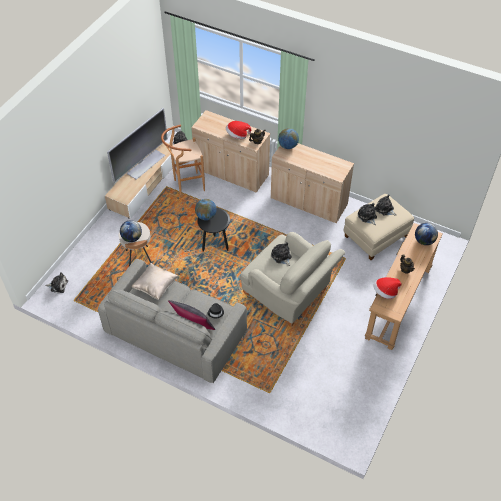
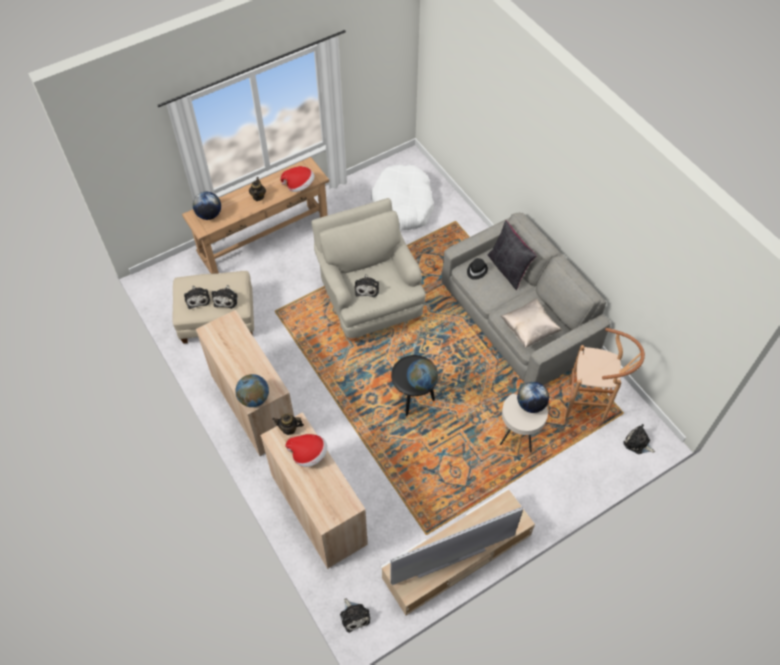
camera: 150 degrees left, 5 degrees up
brown stool [161,125,205,195] -> brown stool moved to [565,328,645,422]
none -> white dog bed [371,164,434,230]

